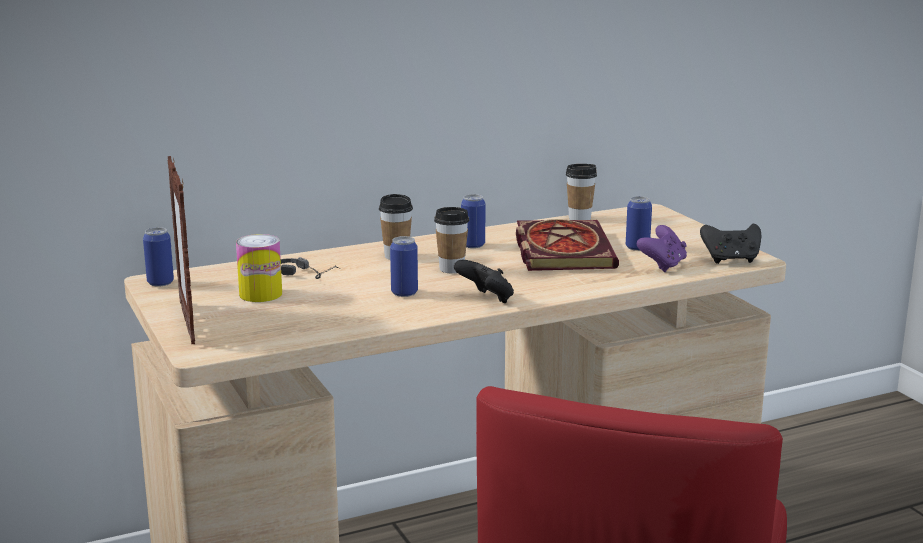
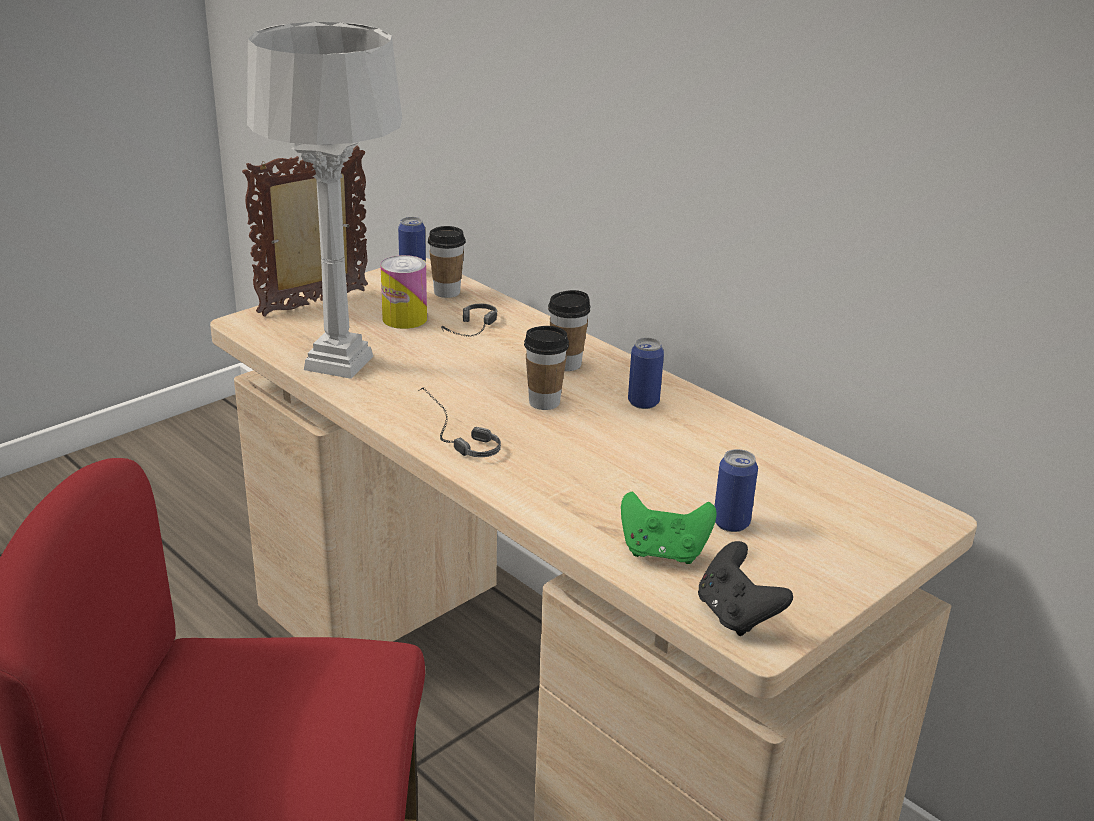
camera: 70 degrees right, 10 degrees up
can [390,236,418,297] -> none
black game controller [454,260,514,303] -> headphones [418,387,501,457]
book [516,219,619,271] -> none
cup [566,164,597,220] -> cup moved to [428,226,466,298]
purple game controller [637,225,687,272] -> green game controller [621,491,717,564]
none -> grey table lamp [247,22,402,379]

